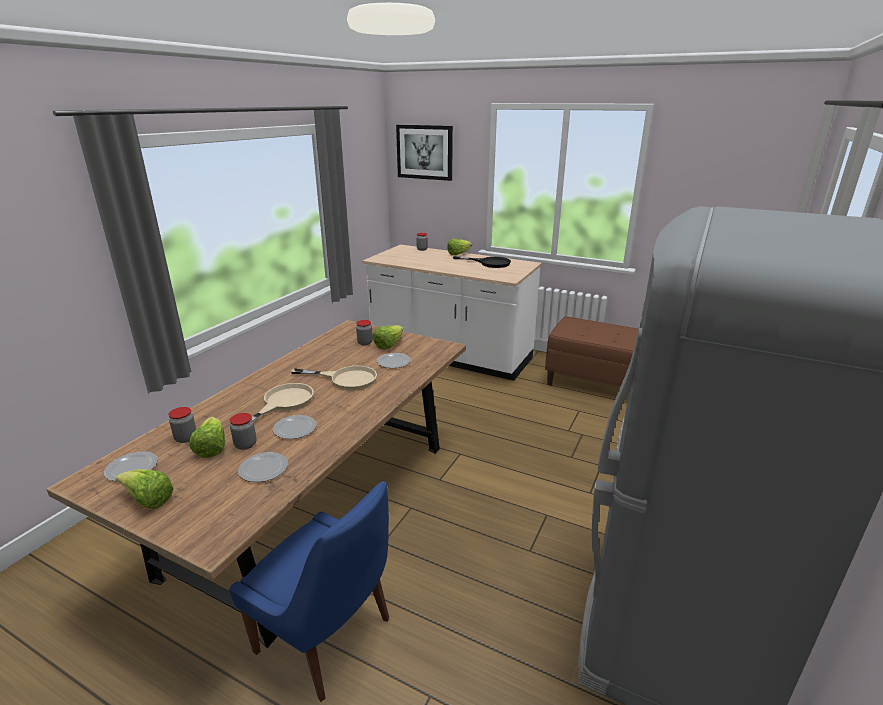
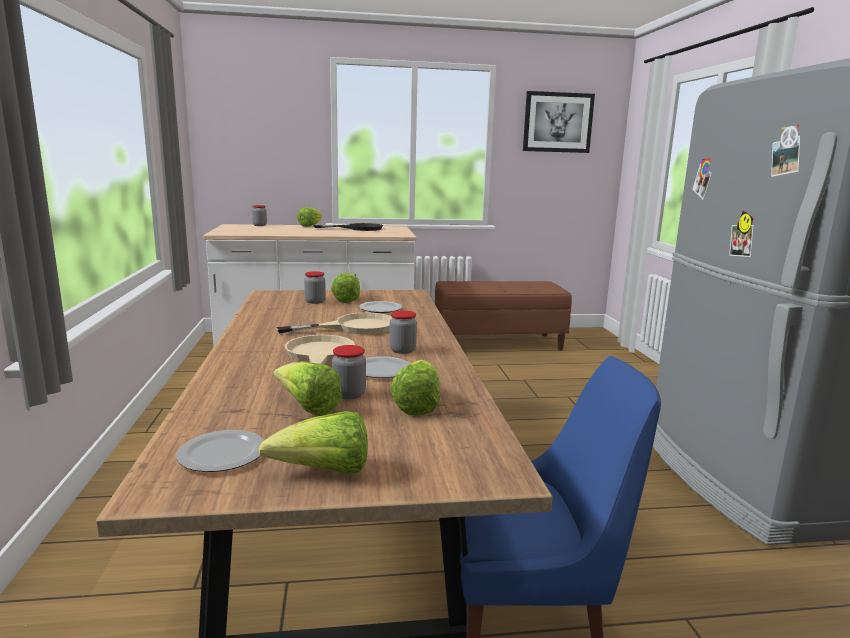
camera: 35 degrees left, 10 degrees down
jar [168,407,196,443] -> jar moved to [389,310,417,354]
plate [238,452,288,482] -> lettuce [390,360,441,416]
picture [396,125,453,181] -> picture moved to [523,91,595,153]

